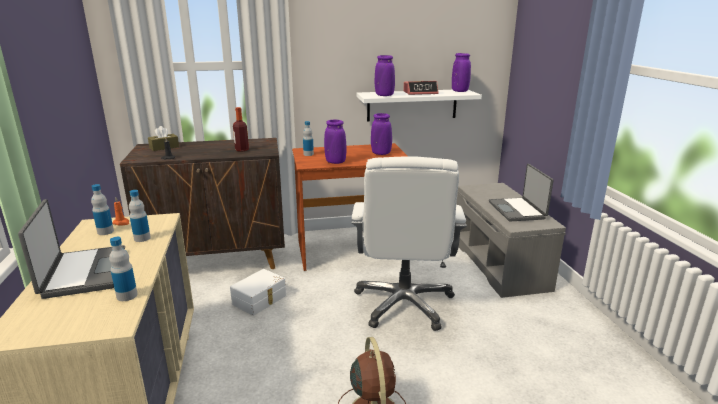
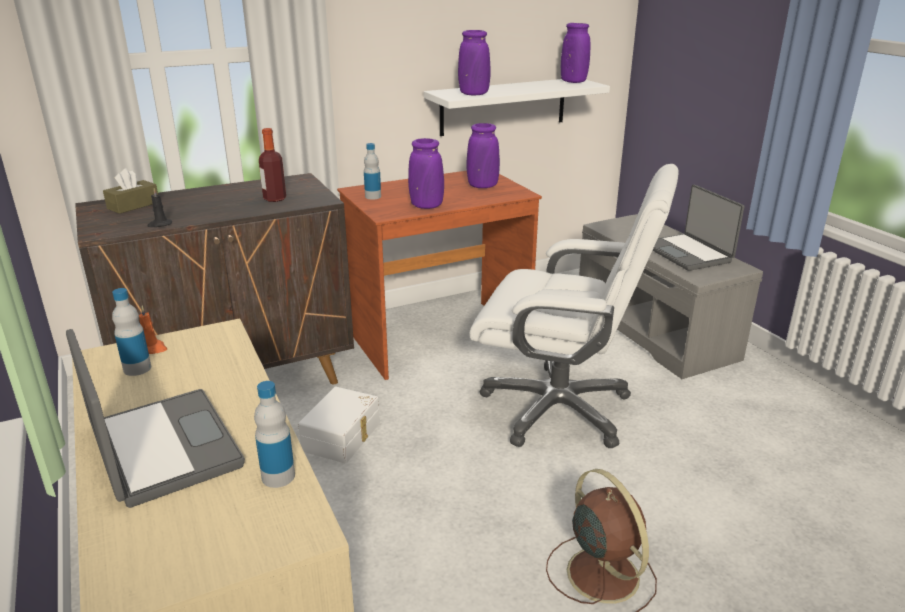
camera: 15 degrees left, 5 degrees up
bottle [129,190,151,242] -> none
white office chair [351,156,467,331] -> white office chair turned 60 degrees counterclockwise [469,164,679,448]
alarm clock [403,81,439,95] -> none

